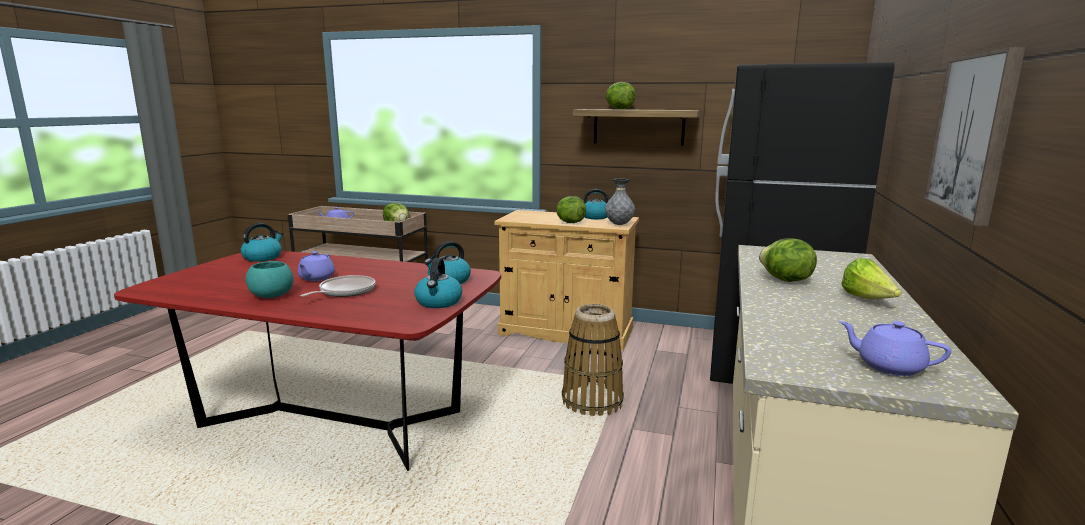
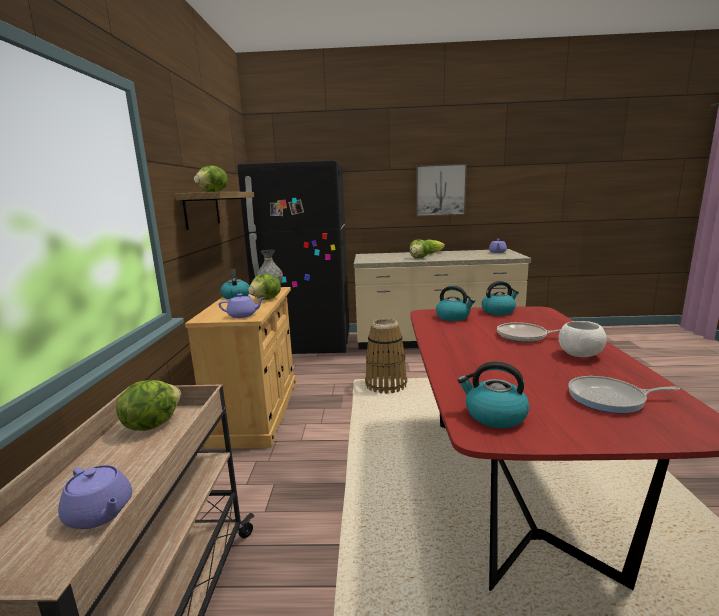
camera: 105 degrees left, 0 degrees up
turquoise bowl [246,261,294,298] -> white bowl [559,321,607,357]
purple teapot [298,251,335,281] -> purple teapot moved to [218,294,265,318]
none -> frying pan [568,376,680,413]

